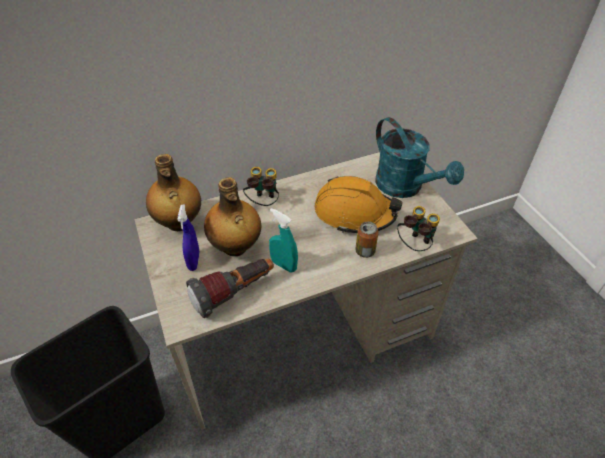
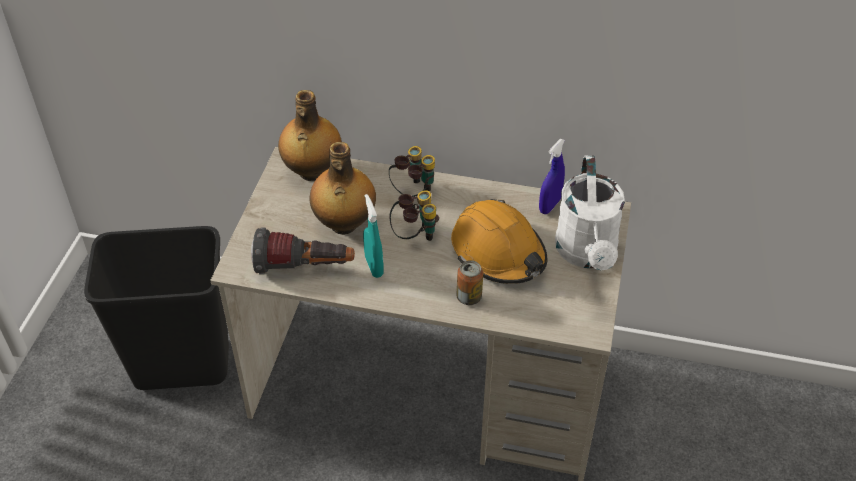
camera: 35 degrees right, 0 degrees up
blue spray bottle [178,205,200,271] -> blue spray bottle moved to [539,139,565,214]
turquoise watering can [375,117,464,198] -> white watering can [555,155,625,271]
binoculars [397,206,440,251] -> binoculars moved to [390,190,439,241]

